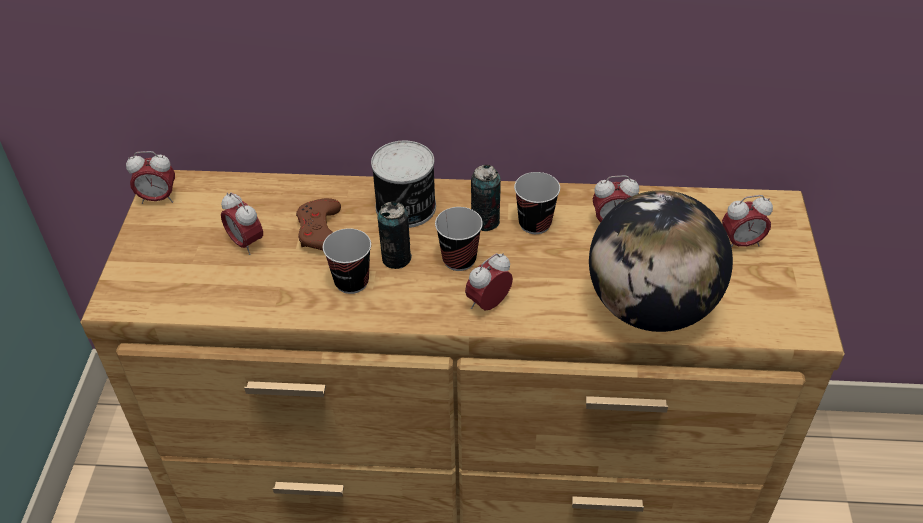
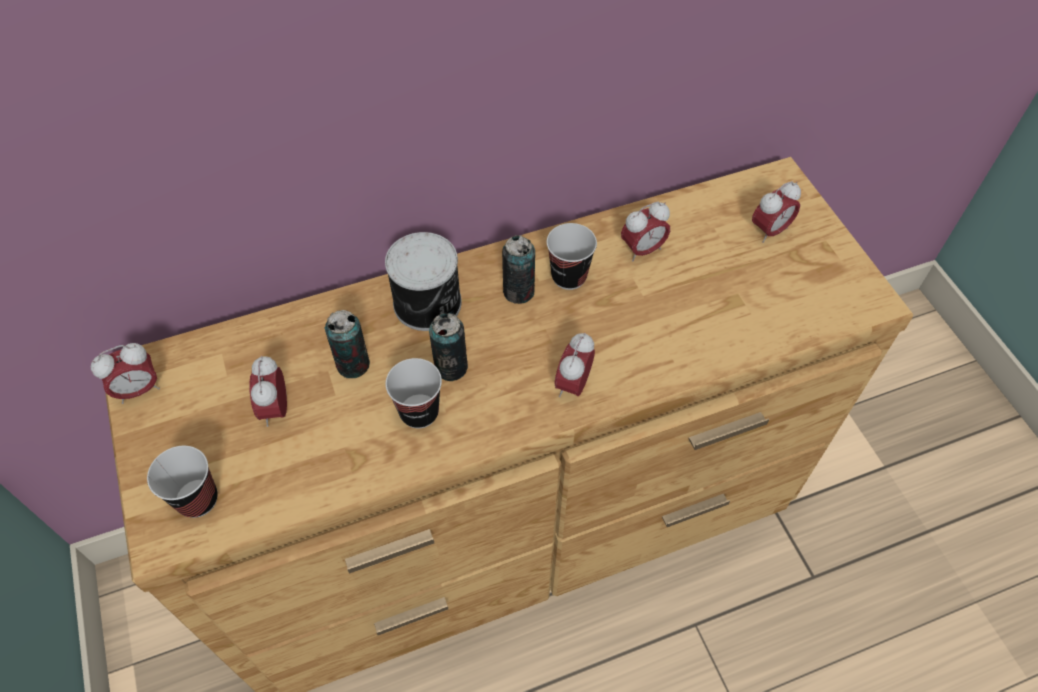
camera: 25 degrees left, 10 degrees up
alarm clock [221,192,263,255] -> alarm clock turned 60 degrees clockwise [249,356,287,427]
brown game controller [296,198,341,250] -> can [324,310,370,378]
cup [435,207,483,271] -> cup moved to [147,446,218,518]
globe [589,190,733,332] -> none

